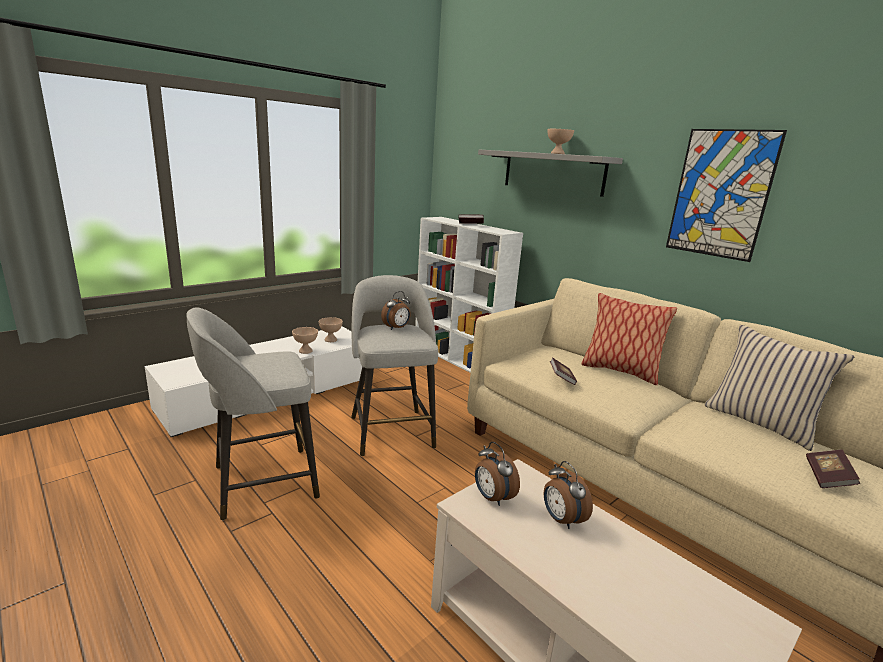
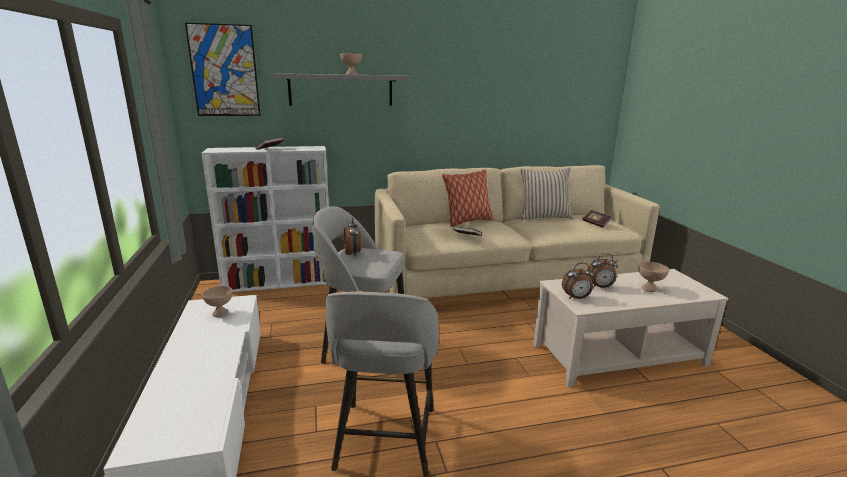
camera: 60 degrees left, 0 degrees up
beige bowl [292,327,318,354] -> beige bowl moved to [638,262,669,292]
picture [666,129,787,262] -> picture moved to [185,23,261,116]

